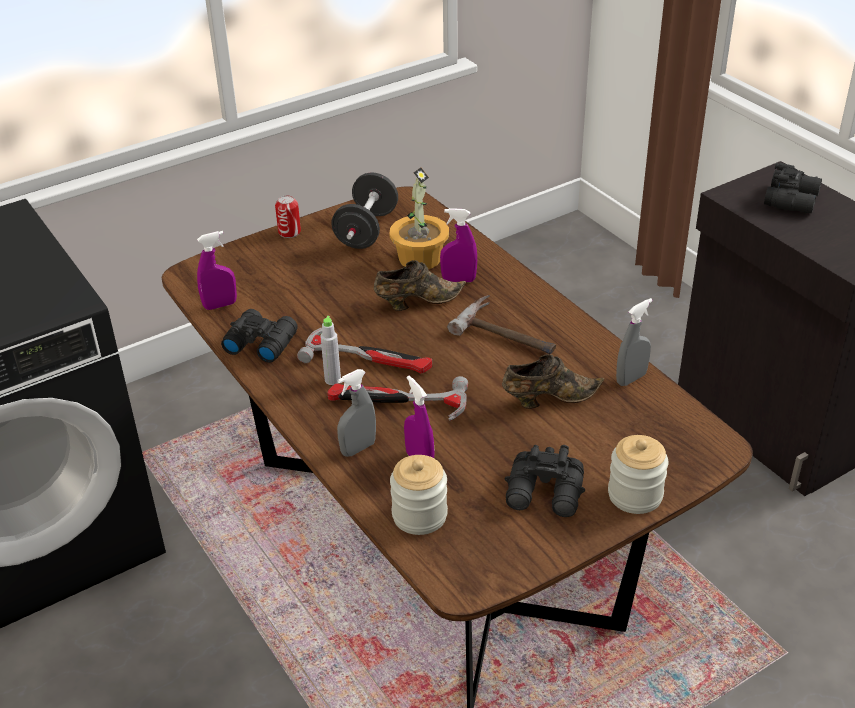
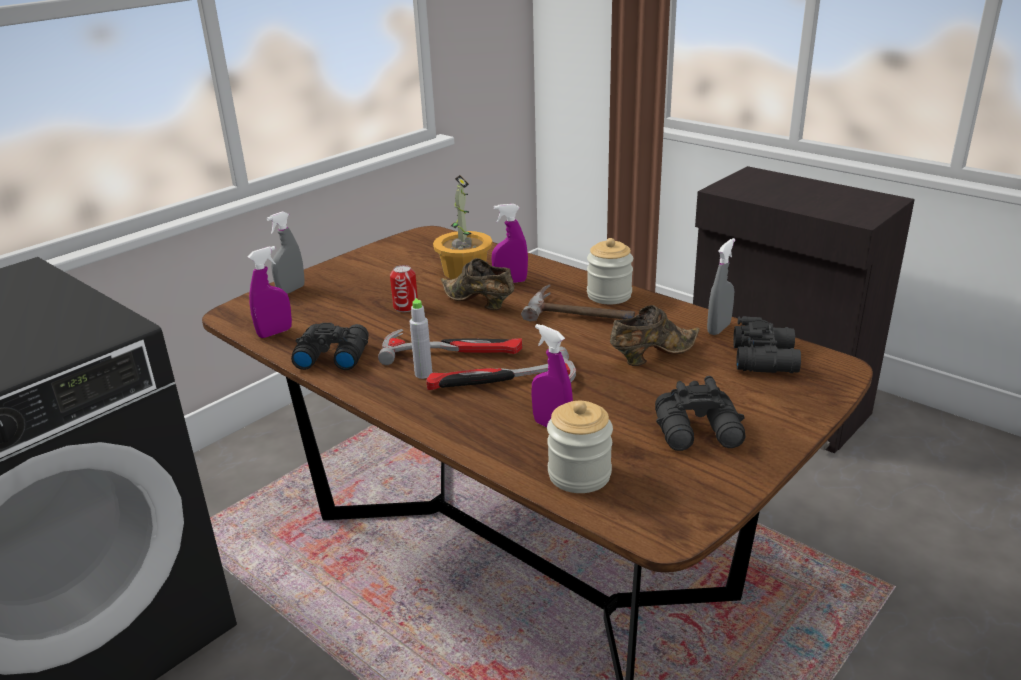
camera: 15 degrees left, 10 degrees down
can [275,195,301,238] -> can moved to [390,265,418,312]
black dumbbell [332,173,398,249] -> none
grey spray bottle [337,369,376,457] -> grey spray bottle moved to [266,211,305,294]
brown shoe [374,260,466,311] -> brown shoe turned 105 degrees counterclockwise [441,258,515,310]
jar [608,435,669,514] -> jar moved to [587,238,633,304]
black binoculars [764,163,822,213] -> black binoculars moved to [733,316,801,373]

